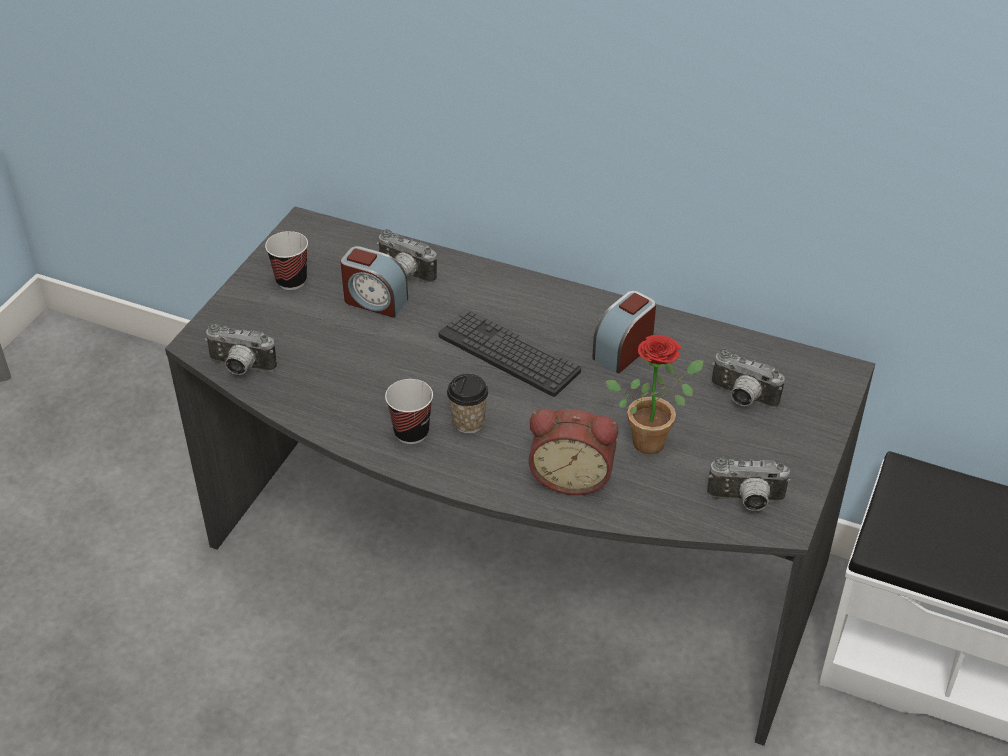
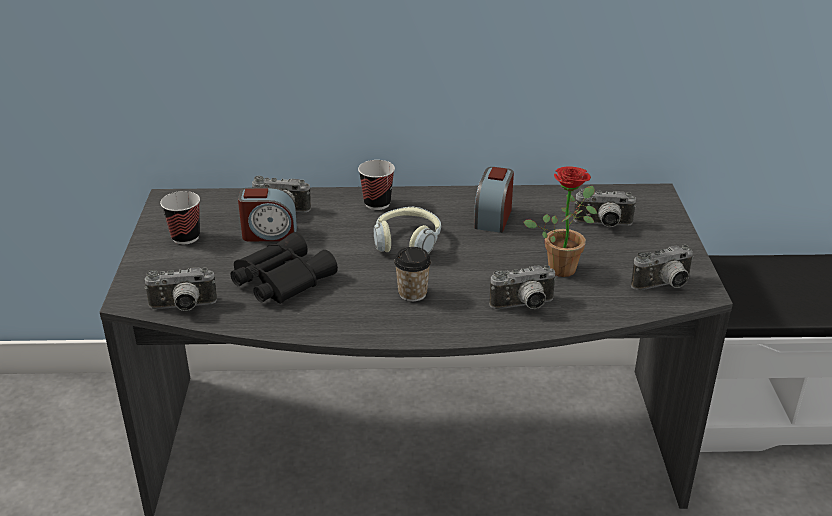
camera: 25 degrees left, 10 degrees down
cup [385,379,433,444] -> cup moved to [358,160,395,210]
keyboard [439,309,581,397] -> headphones [373,207,441,254]
alarm clock [529,409,618,495] -> camera [489,265,557,309]
none -> black binoculars [231,232,338,304]

